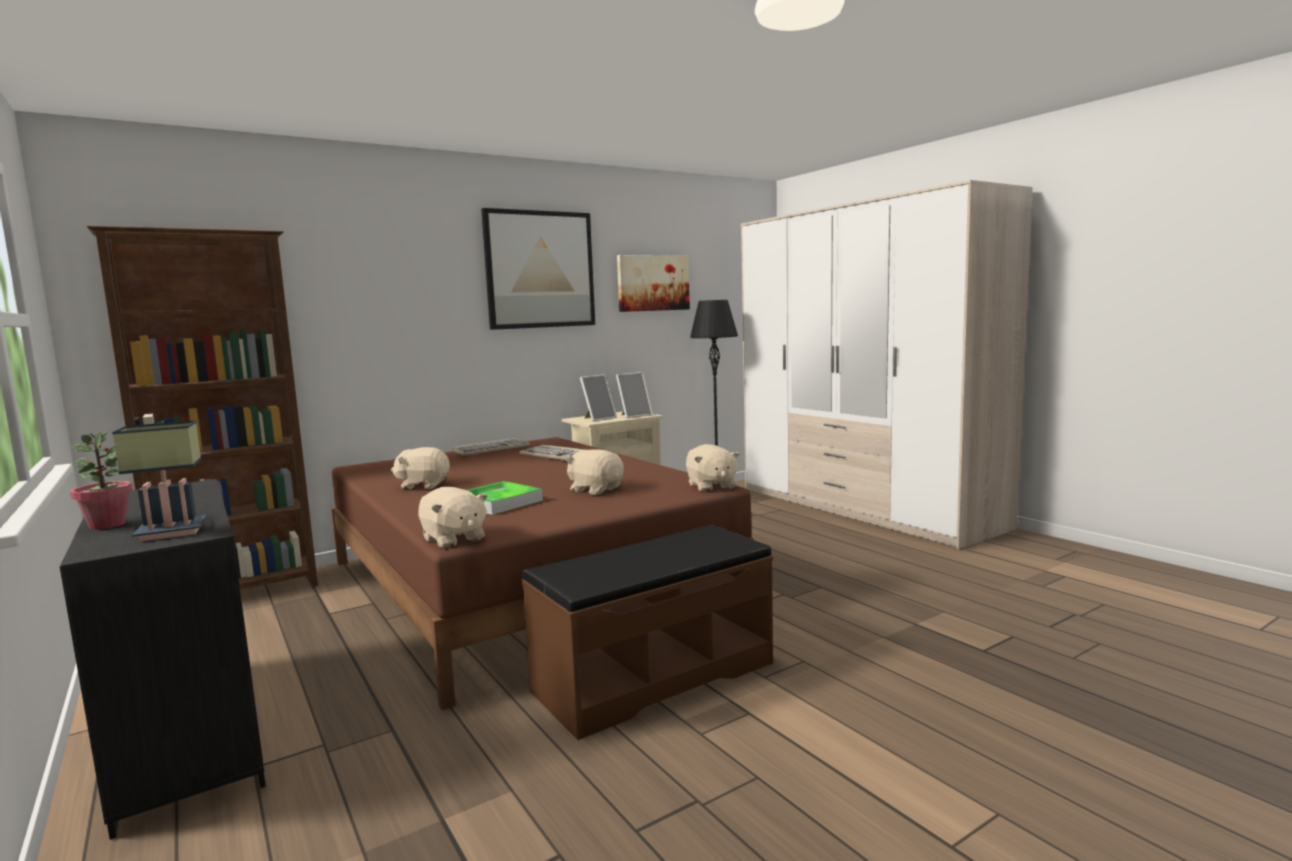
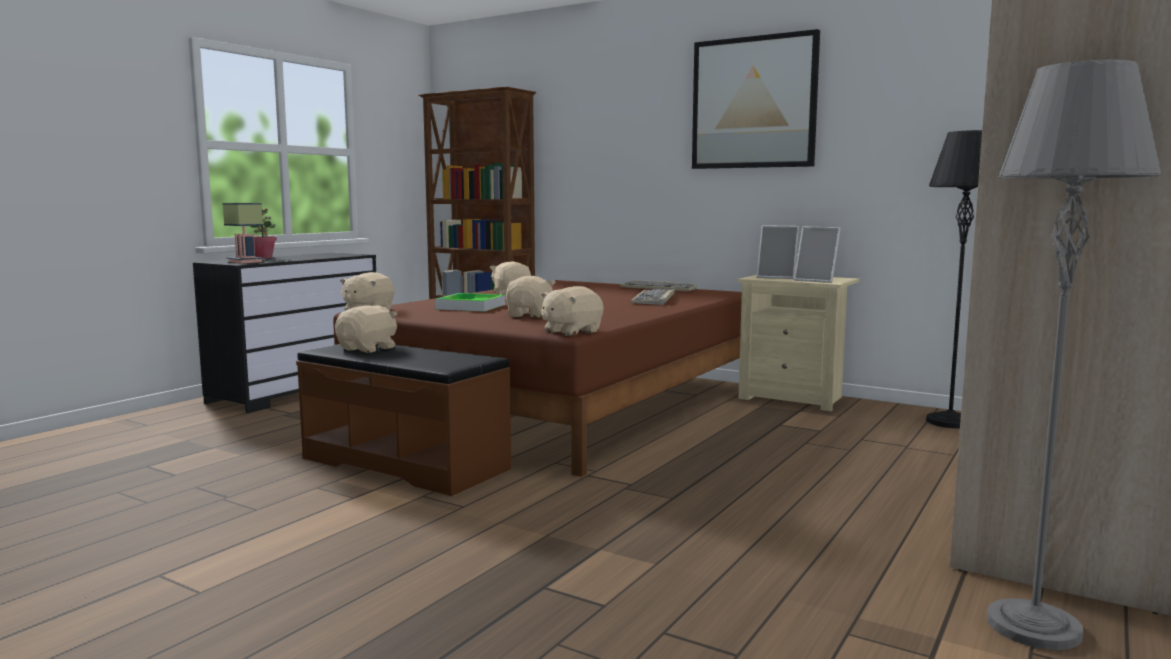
camera: 65 degrees right, 0 degrees up
picture [617,255,690,312] -> none
none -> beige plush toy [335,305,397,353]
none -> grey floor lamp [987,60,1161,650]

